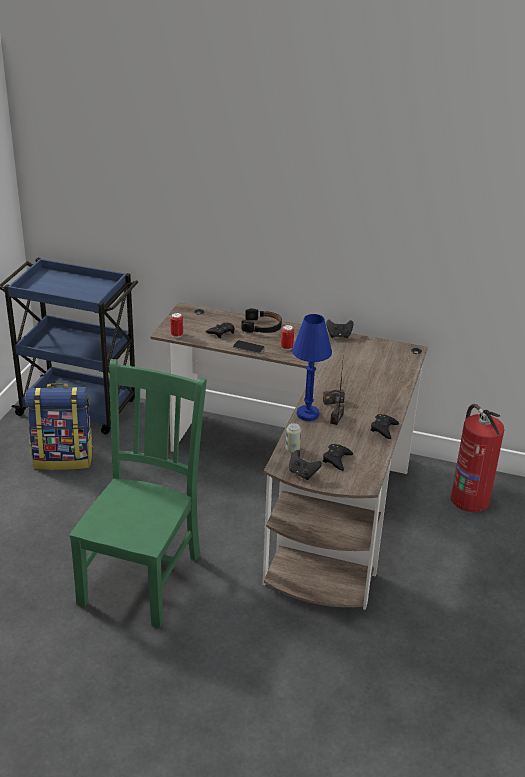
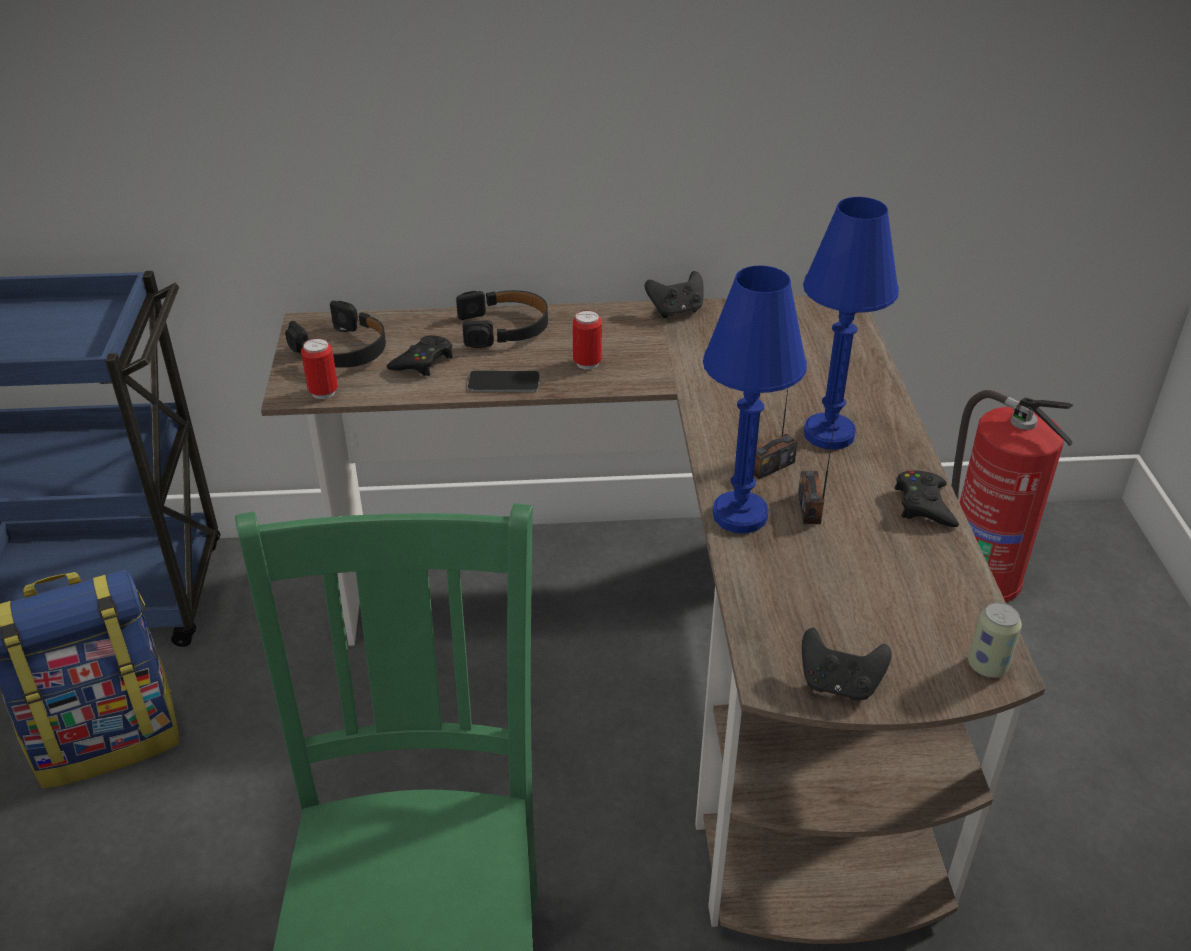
camera: 20 degrees left, 5 degrees up
can [286,423,301,452] -> can moved to [968,602,1022,678]
black game controller [323,444,353,471] -> none
none -> black headphones [285,301,386,368]
none -> blue table lamp [803,197,899,449]

